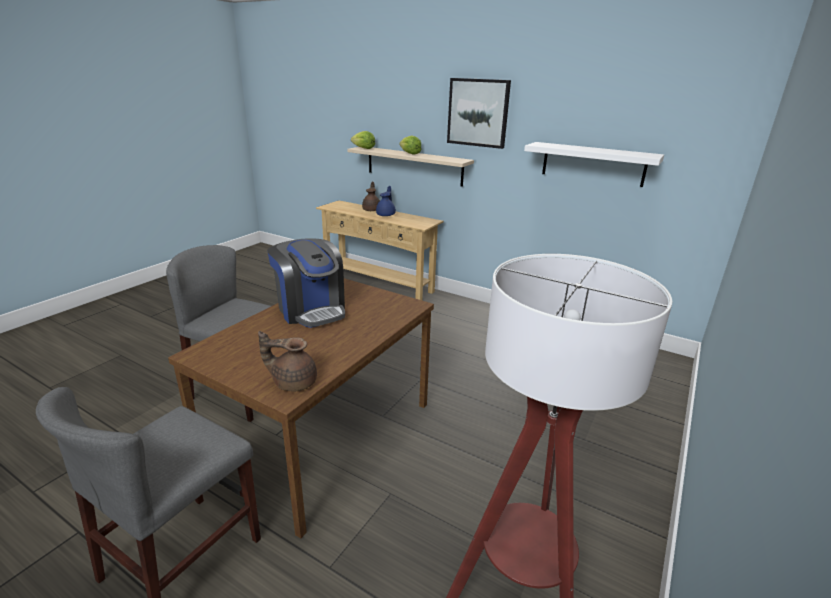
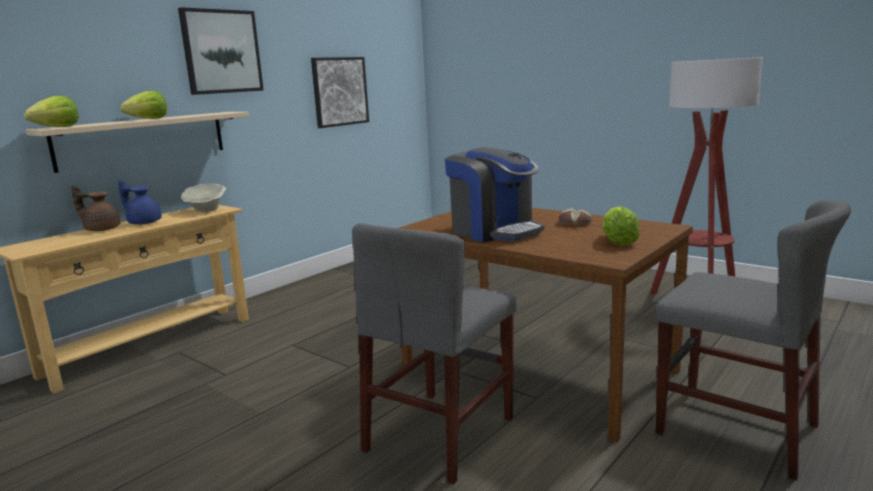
camera: 80 degrees left, 10 degrees down
brown teapot [258,331,317,391] -> none
coffee machine [267,238,345,328] -> coffee machine turned 75 degrees clockwise [445,147,544,242]
white shelf [524,142,664,187] -> picture [311,57,369,128]
none -> beige bowl [181,184,227,212]
none -> bread [559,208,592,226]
none -> lettuce [602,206,640,246]

